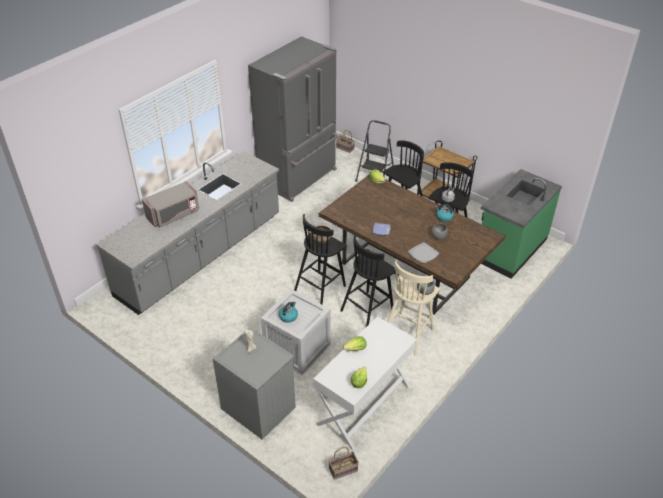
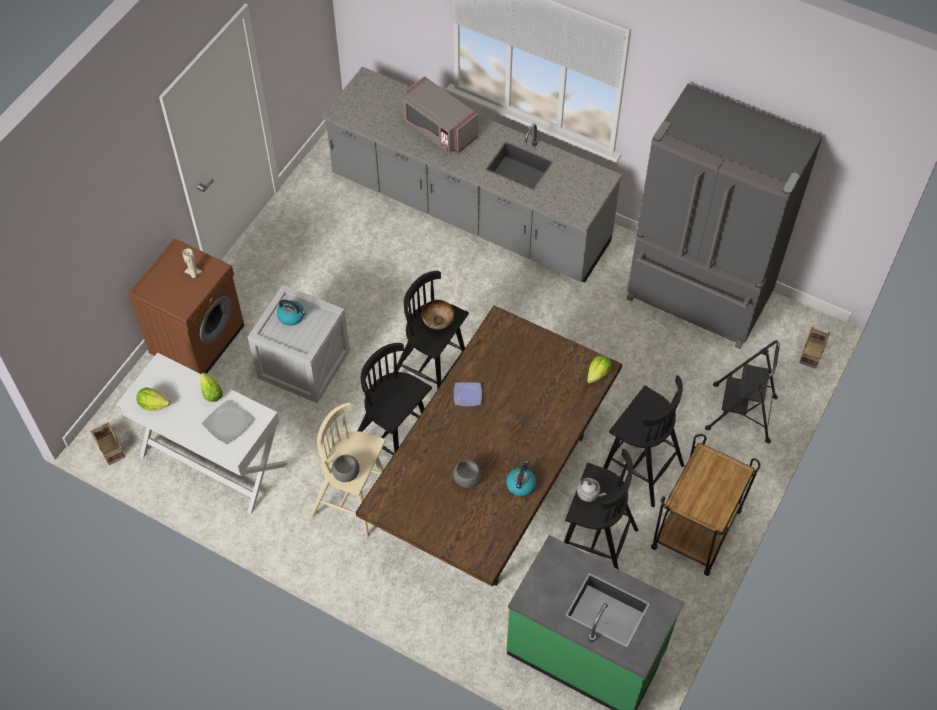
camera: 80 degrees right, 15 degrees up
grey washing machine [213,327,296,440] -> brown washing machine [128,238,245,374]
plate [408,242,439,263] -> plate moved to [202,400,253,444]

